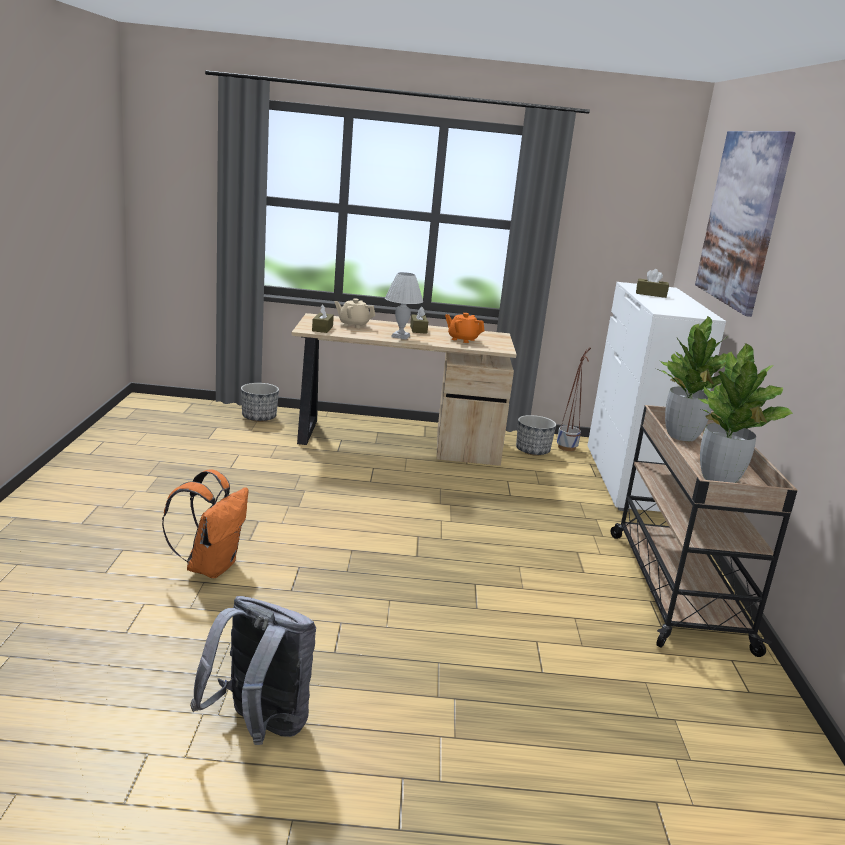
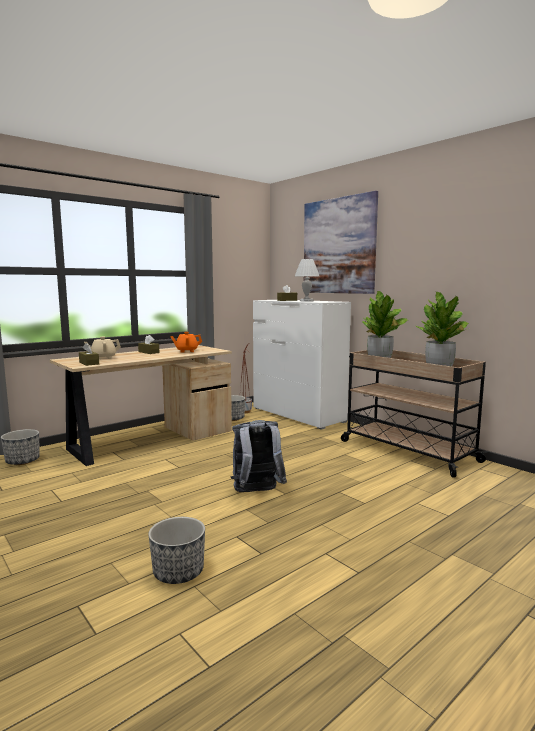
camera: 40 degrees left, 10 degrees down
orange backpack [162,469,249,578] -> planter [148,517,205,584]
grey backpack [190,596,316,745] -> grey backpack moved to [231,420,287,492]
white table lamp [385,272,423,339] -> white table lamp moved to [295,259,319,302]

